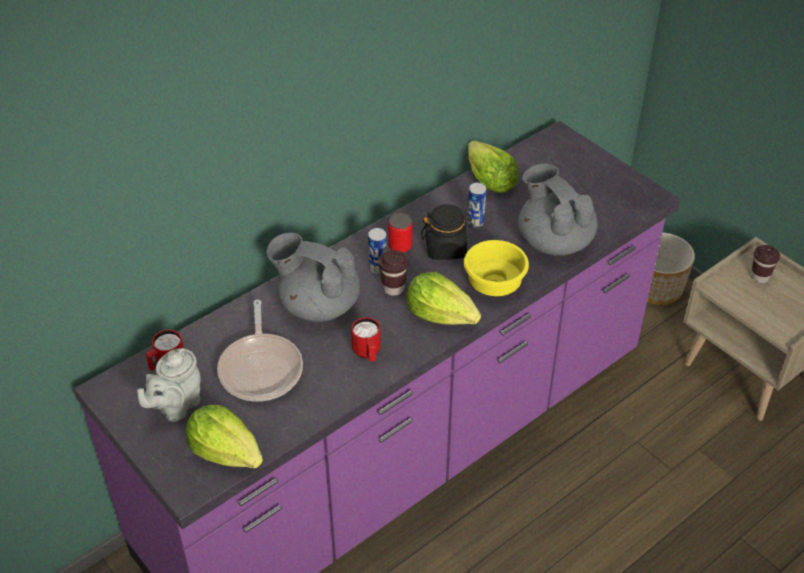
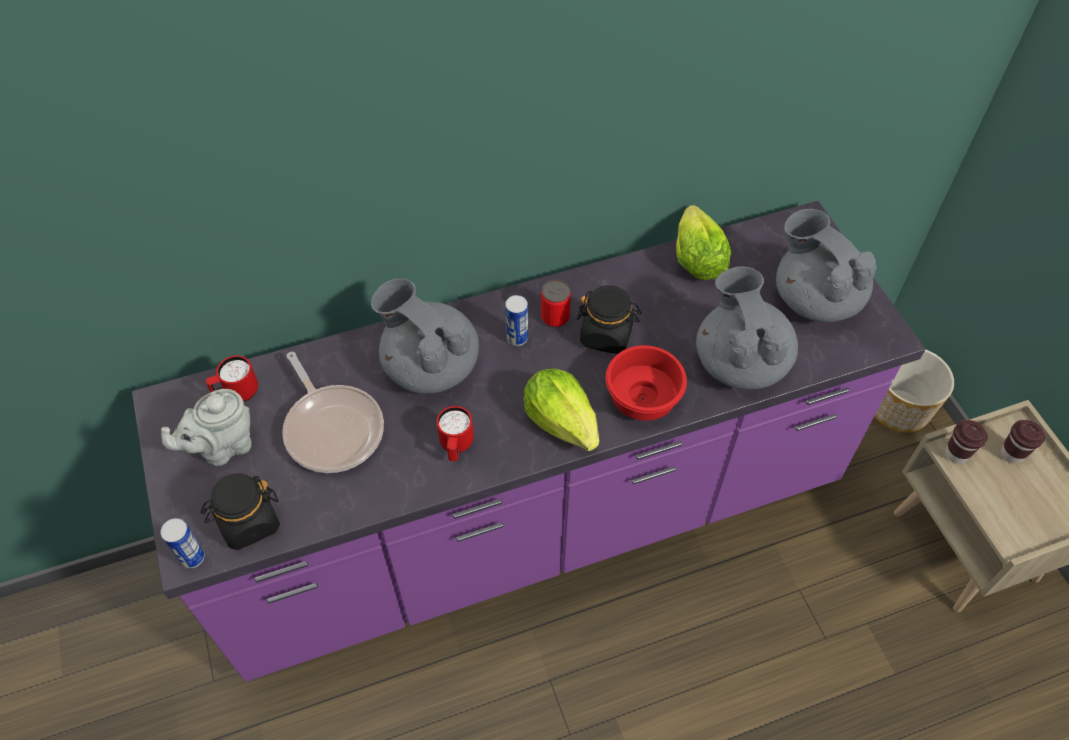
camera: 20 degrees right, 10 degrees up
lettuce [185,405,263,468] -> black jar [201,473,280,550]
frying pan [217,300,303,402] -> frying pan turned 45 degrees counterclockwise [282,352,384,473]
brown cup [379,250,409,296] -> brown cup moved to [945,420,988,464]
yellow bowl [464,240,529,296] -> red bowl [606,345,687,421]
can [467,183,487,227] -> can moved to [160,518,205,569]
none -> grey teapot [776,209,877,322]

